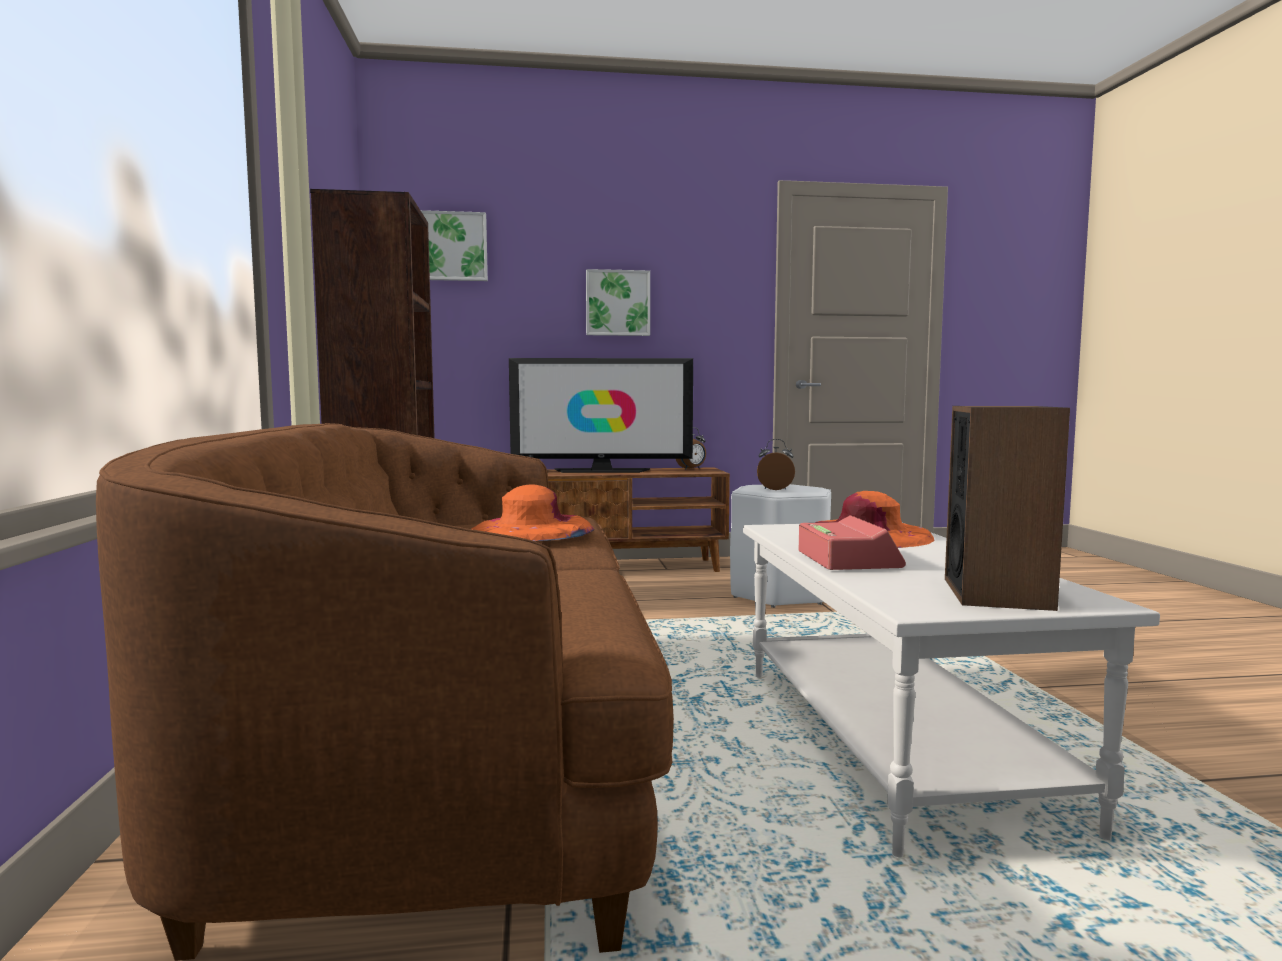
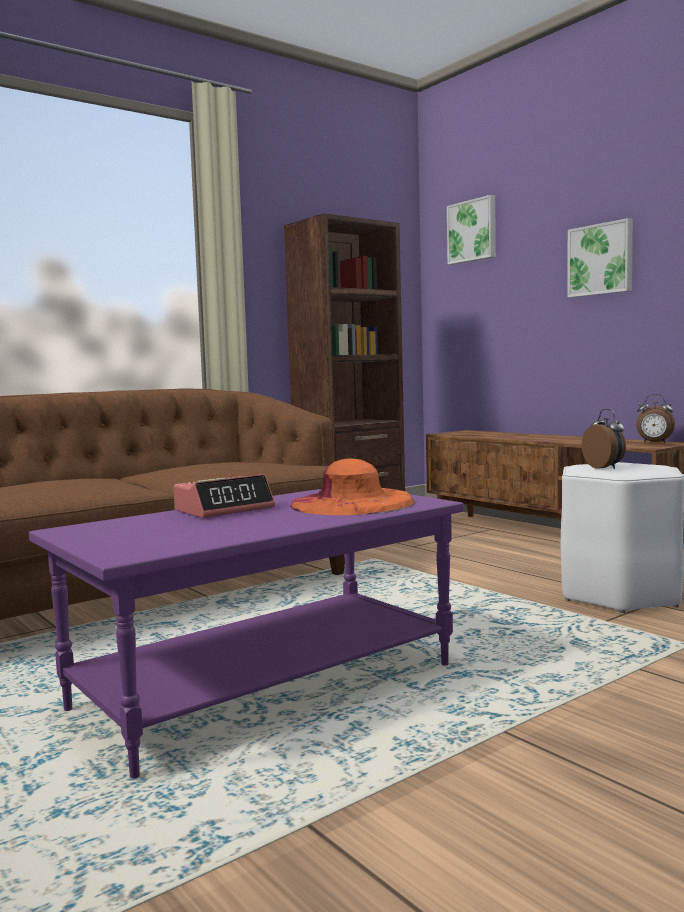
camera: 60 degrees right, 0 degrees up
orange hat [471,484,594,541] -> none
television [509,358,693,473] -> none
white coffee table [743,522,1160,857] -> purple coffee table [29,489,464,779]
speaker [945,406,1070,611] -> none

